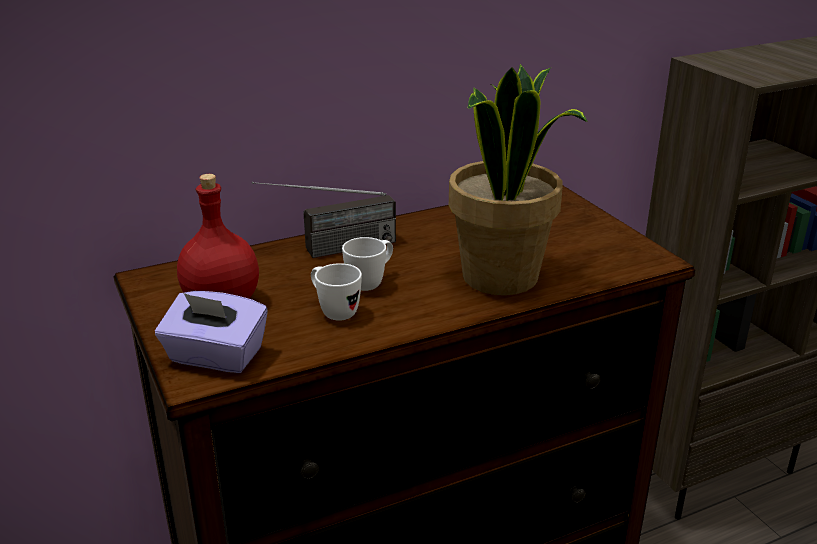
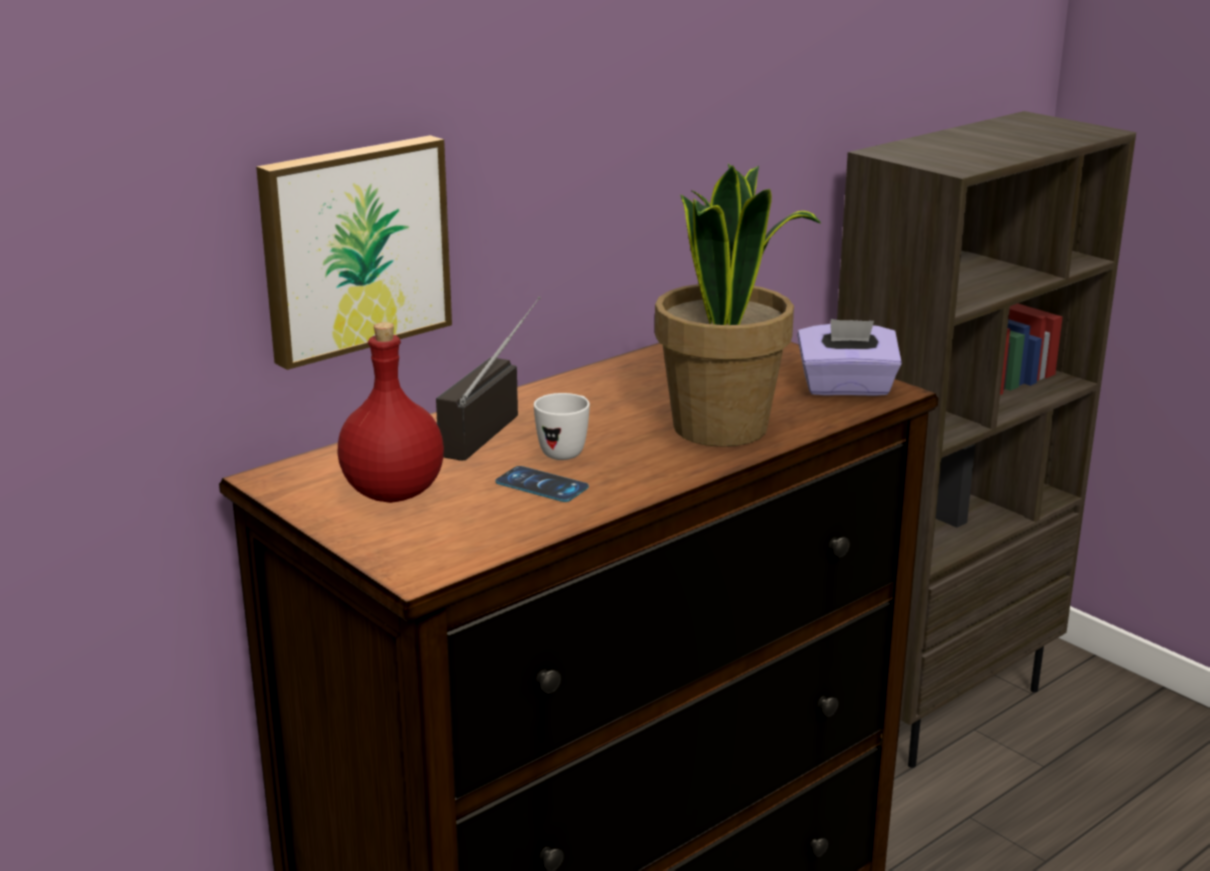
camera: 15 degrees left, 5 degrees down
purple tissue box [155,291,268,373] -> purple tissue box moved to [797,319,902,396]
radio [252,182,396,258] -> radio turned 150 degrees clockwise [436,297,541,461]
white mug [311,263,362,321] -> phone [495,466,589,502]
none -> picture [256,135,452,370]

